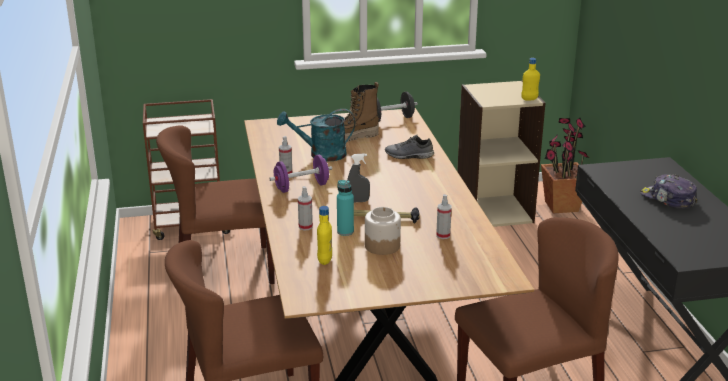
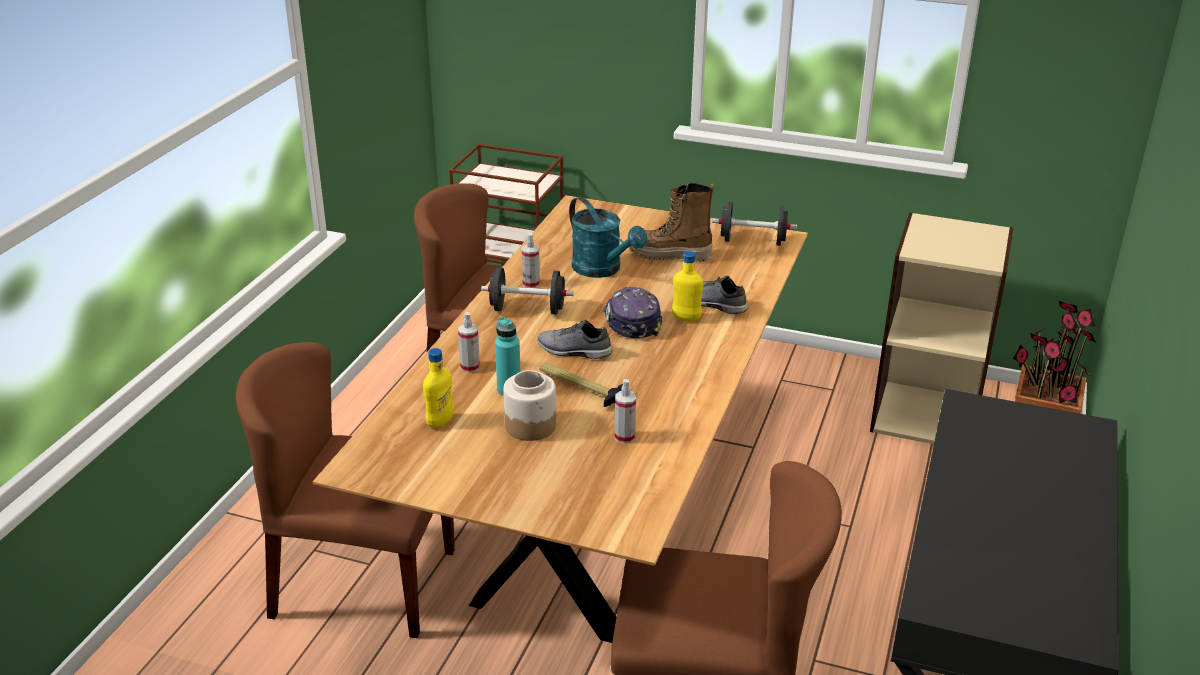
camera: 30 degrees right, 5 degrees up
purple dumbbell [269,155,332,193] -> black dumbbell [481,267,574,315]
turquoise watering can [277,109,355,161] -> turquoise watering can turned 150 degrees counterclockwise [569,197,647,278]
grey spray bottle [347,153,370,202] -> grey shoe [537,320,613,359]
yellow bottle [521,58,540,101] -> yellow bottle moved to [672,251,703,322]
cap [640,175,698,209] -> cap moved to [603,287,662,338]

